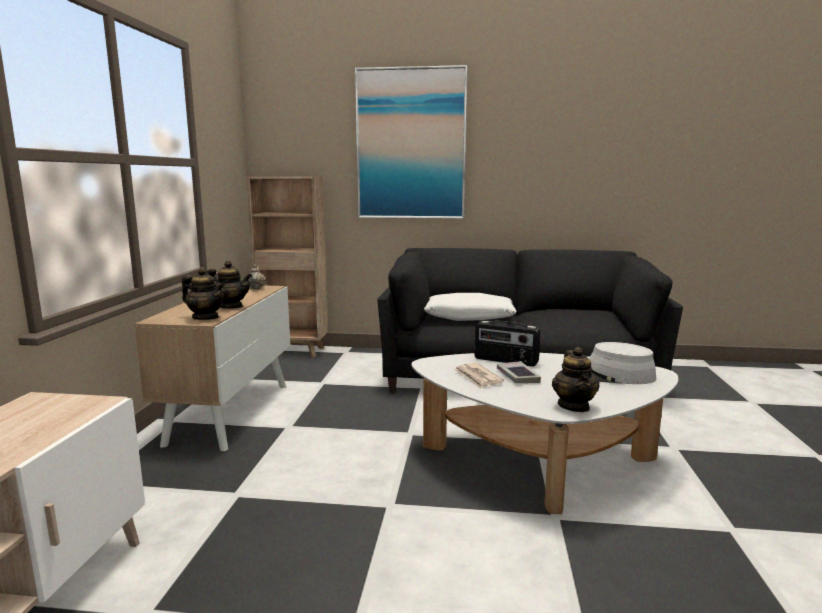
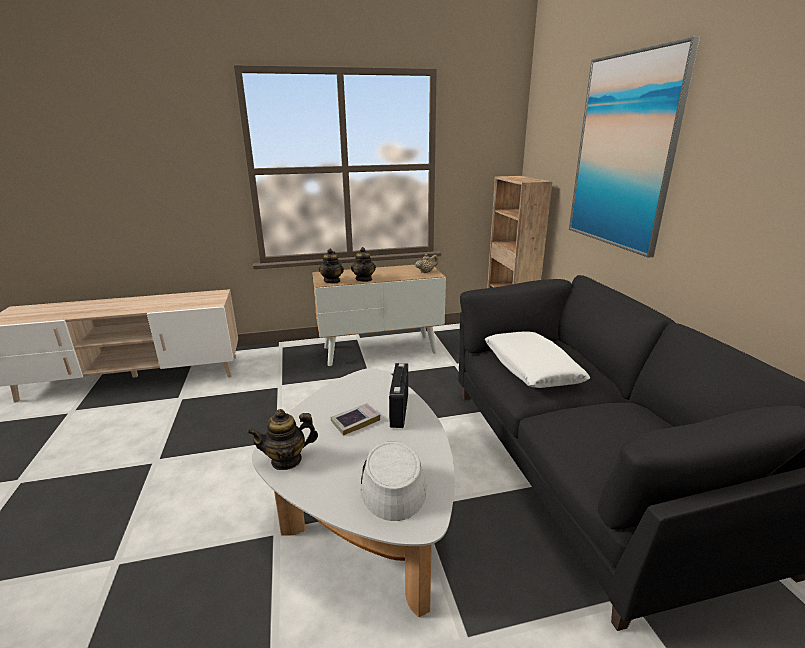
camera: 70 degrees right, 10 degrees up
newspaper [454,363,504,389] -> none

